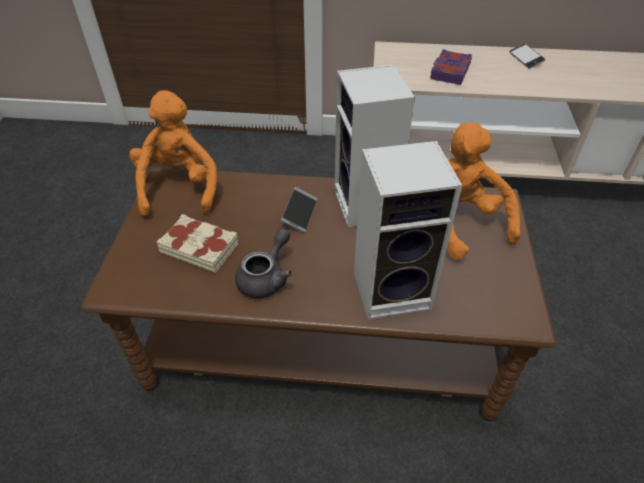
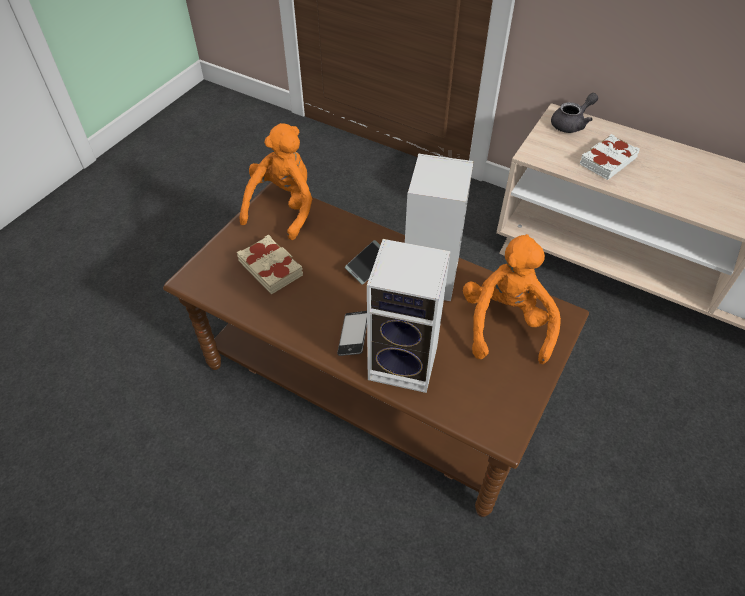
camera: 25 degrees right, 5 degrees up
grey teapot [235,228,292,298] -> grey teapot moved to [551,93,598,133]
purple book [430,49,472,85] -> white book [580,134,640,180]
phone [509,44,545,68] -> phone moved to [337,311,367,356]

